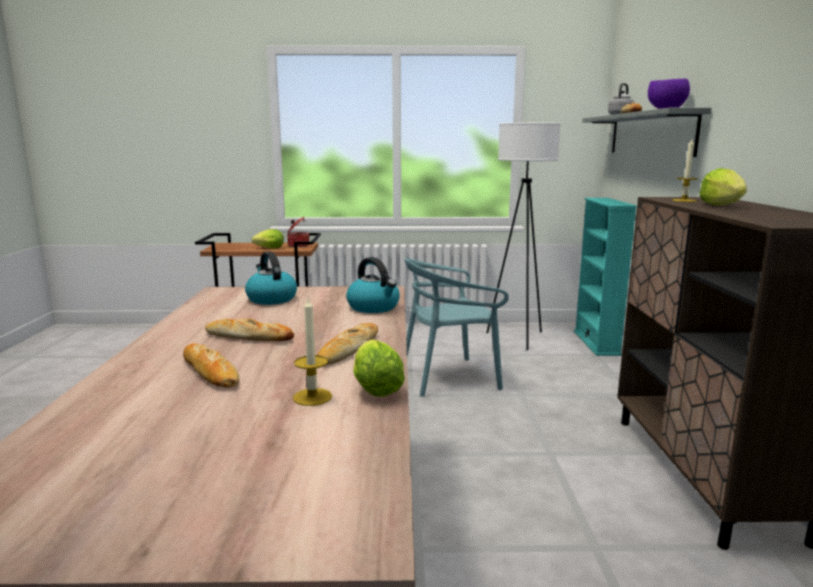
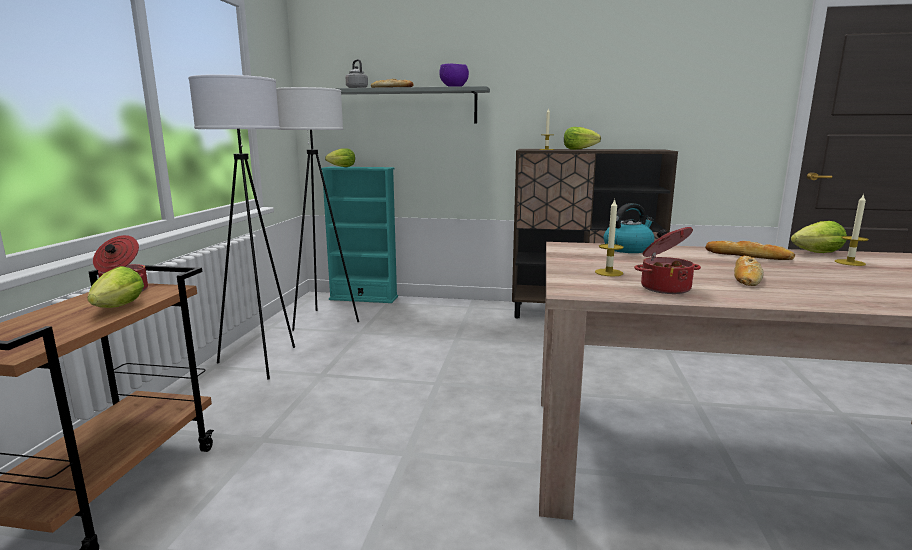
camera: 80 degrees left, 0 degrees up
bread [183,343,239,388] -> none
kettle [245,251,297,305] -> candle [595,199,623,276]
turquoise chair [405,258,509,397] -> none
none -> white floor lamp [188,75,295,380]
none -> lettuce [325,148,355,167]
none -> cooking pot [634,227,701,294]

